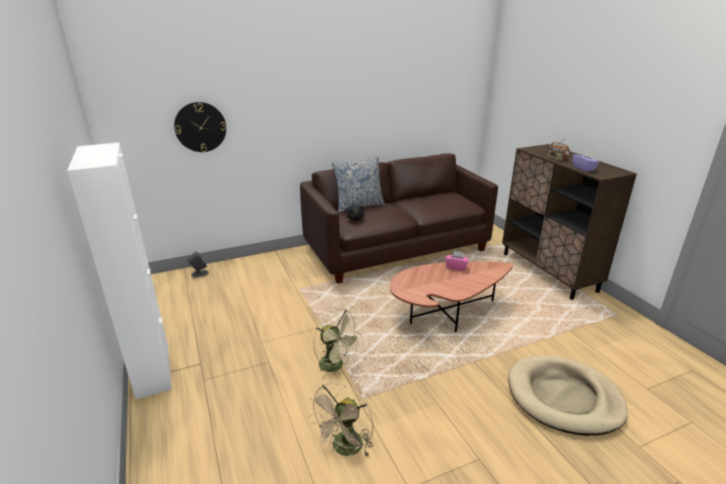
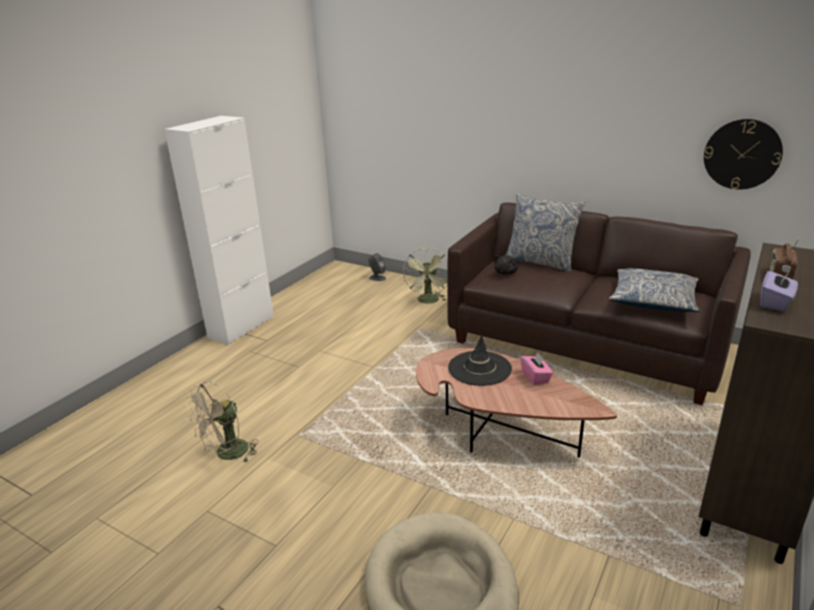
camera: 55 degrees right, 0 degrees up
wall clock [174,102,226,152] -> wall clock moved to [704,119,783,190]
beige fan [307,383,373,457] -> beige fan turned 45 degrees counterclockwise [185,381,258,463]
green fan [314,308,362,380] -> green fan moved to [403,248,448,304]
none -> black hat [448,334,512,386]
none -> pillow [609,268,700,312]

